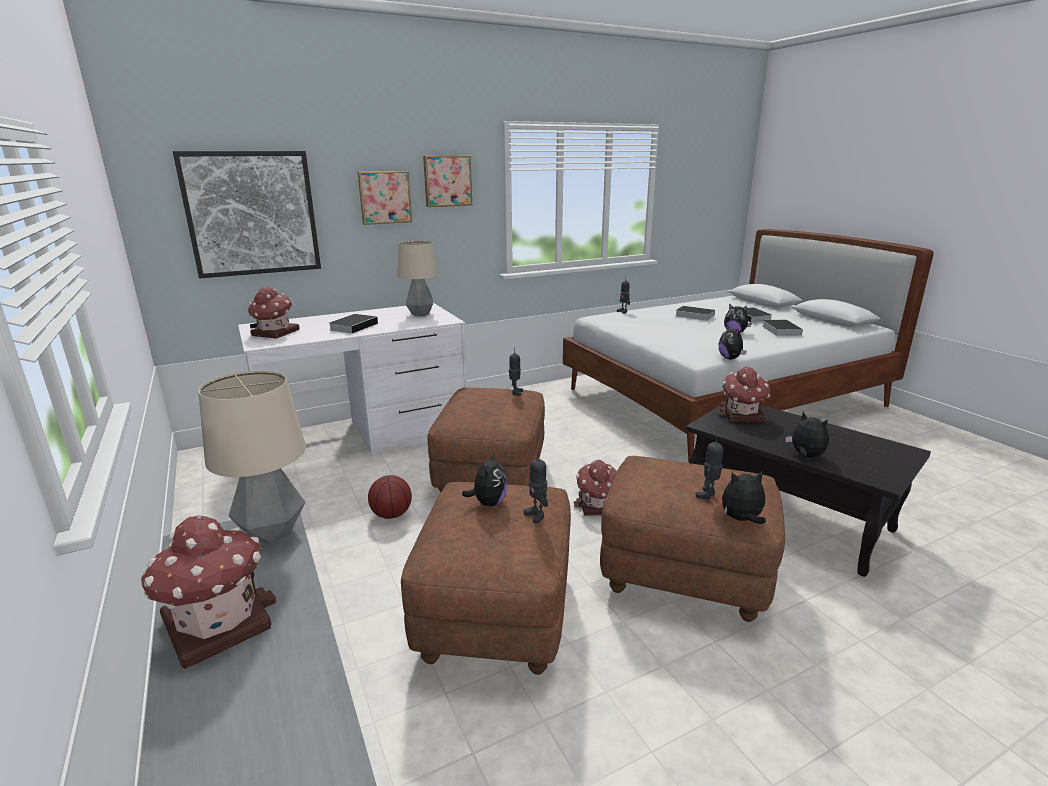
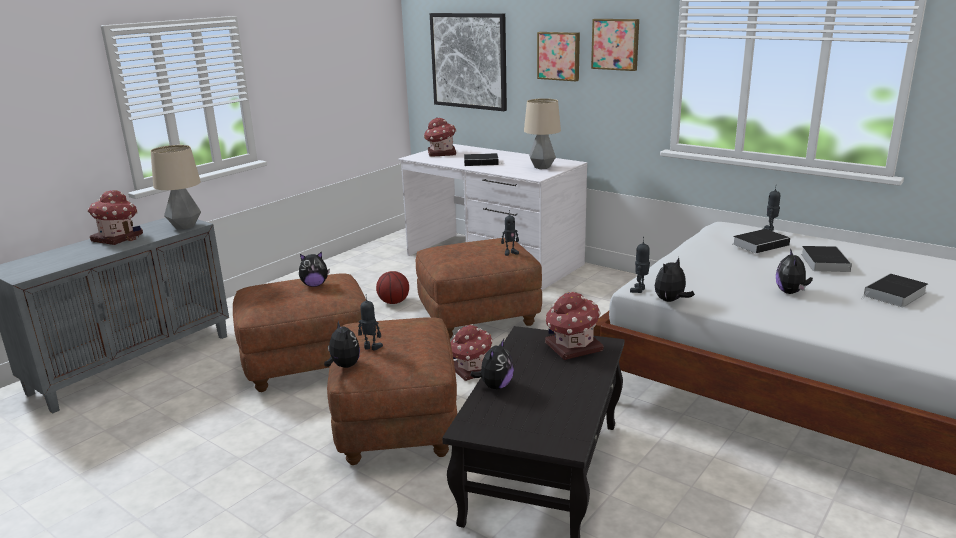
camera: 65 degrees right, 0 degrees up
toy robot [524,451,548,524] -> toy robot moved to [630,238,650,293]
book [762,320,803,336] -> book moved to [733,229,790,253]

